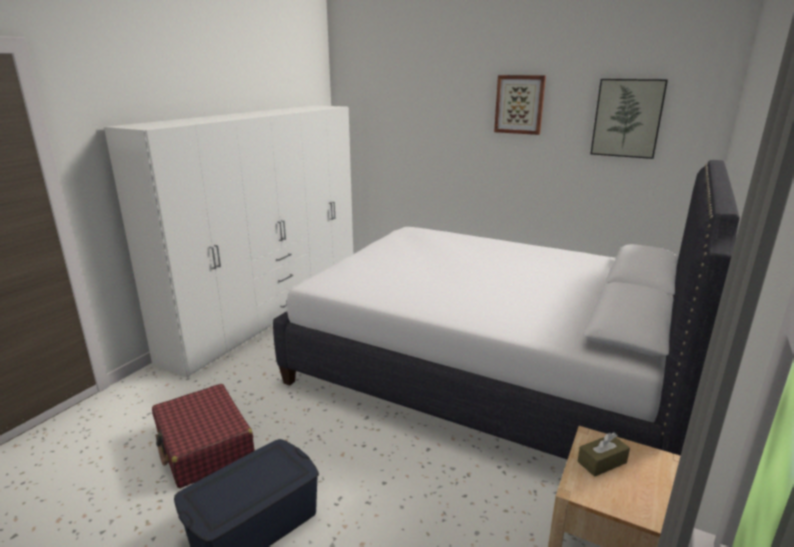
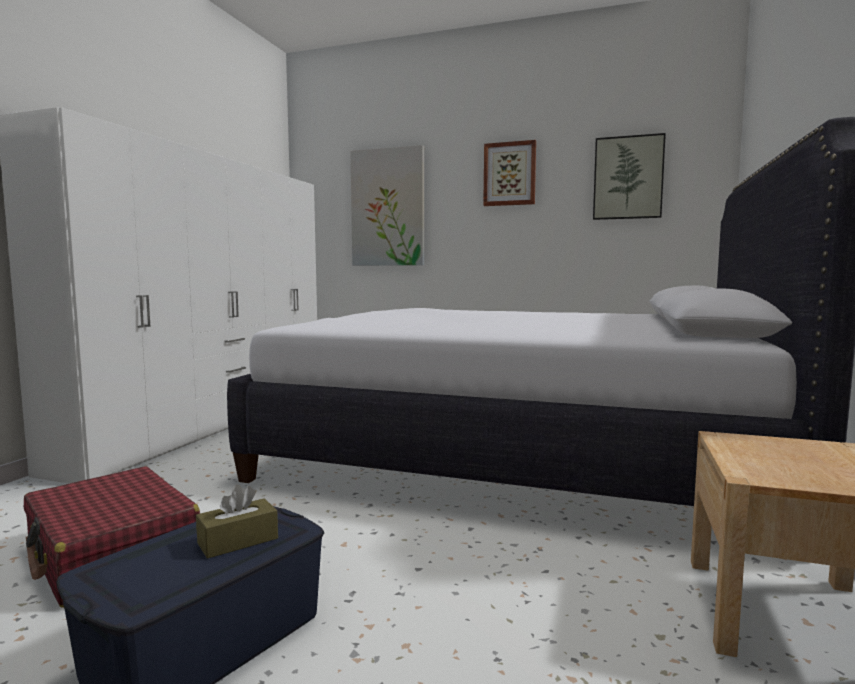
camera: 10 degrees left, 15 degrees down
brown tissue box [577,432,630,477] -> brown tissue box moved to [196,484,278,558]
none -> picture [350,145,424,266]

